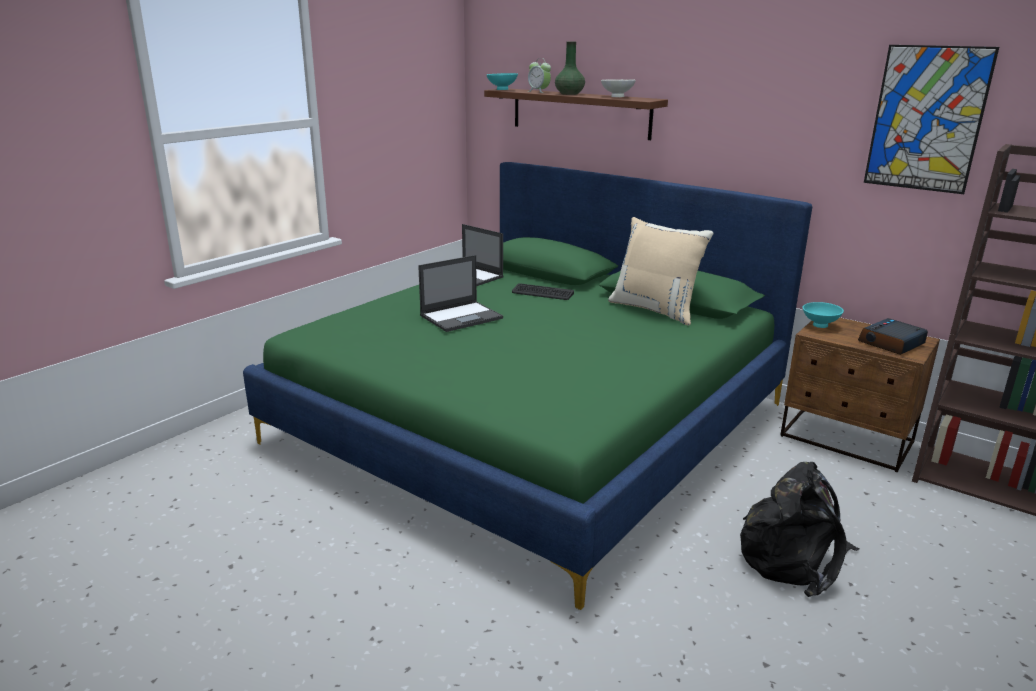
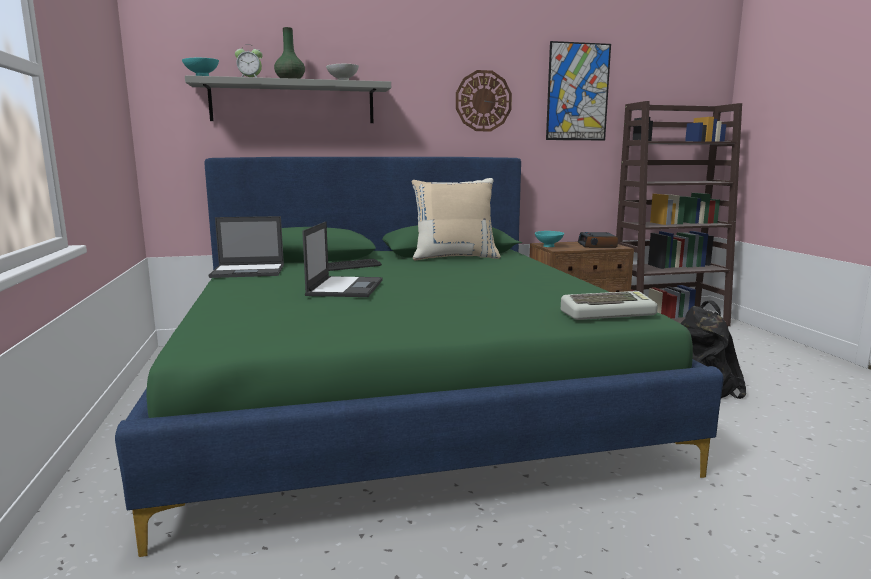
camera: 50 degrees left, 10 degrees down
brown shelf [484,88,668,140] -> grey shelf [185,75,391,123]
none -> wall clock [456,70,512,131]
none -> keyboard [561,291,658,320]

